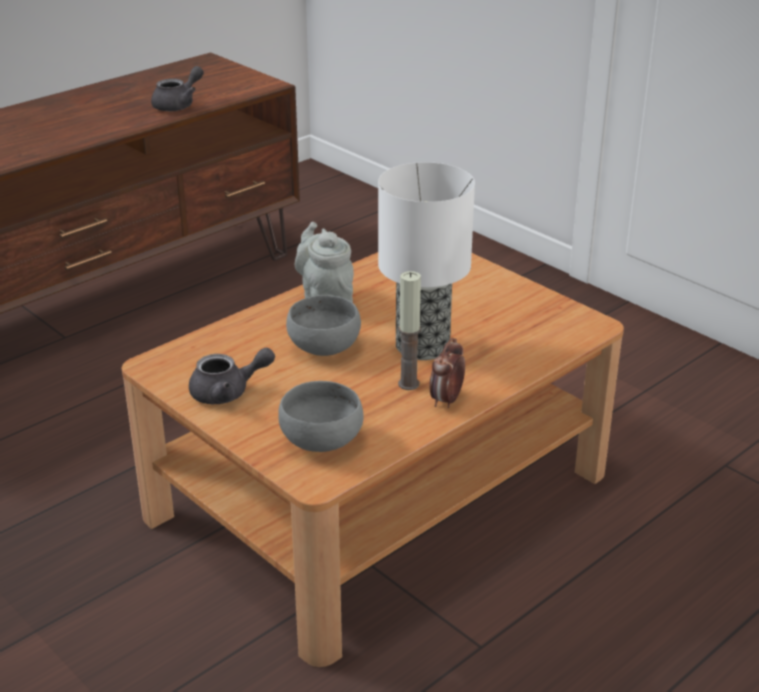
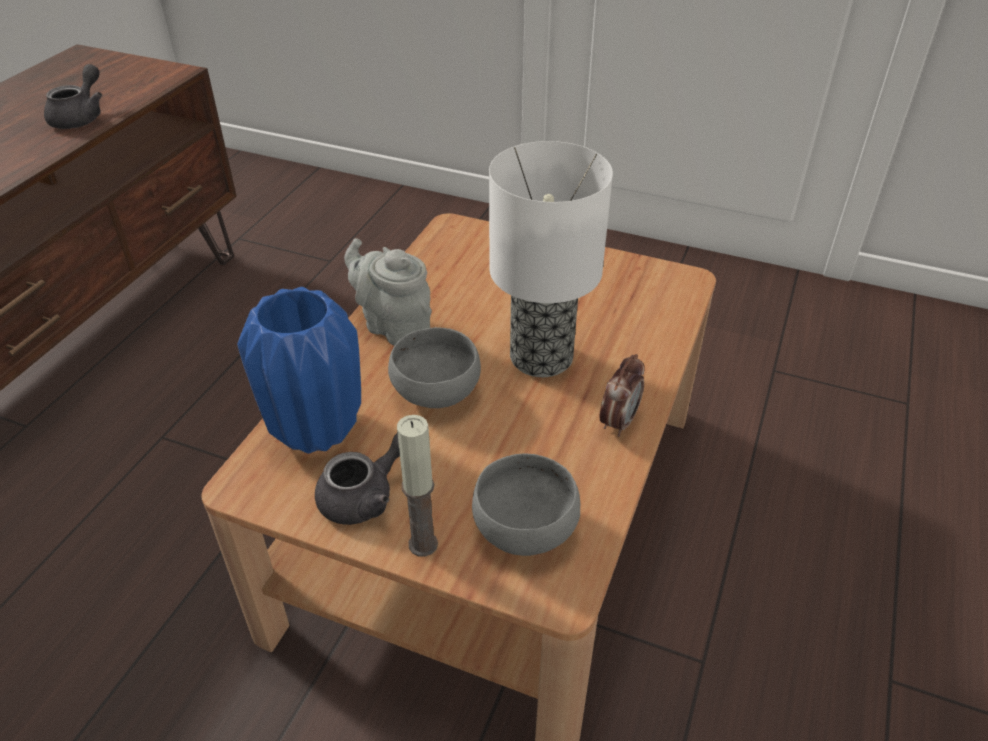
camera: 25 degrees left, 10 degrees up
candle [398,271,421,390] -> candle moved to [397,415,438,556]
alarm clock [429,338,465,408] -> alarm clock turned 150 degrees counterclockwise [600,354,645,437]
none -> blue vase [237,287,361,454]

